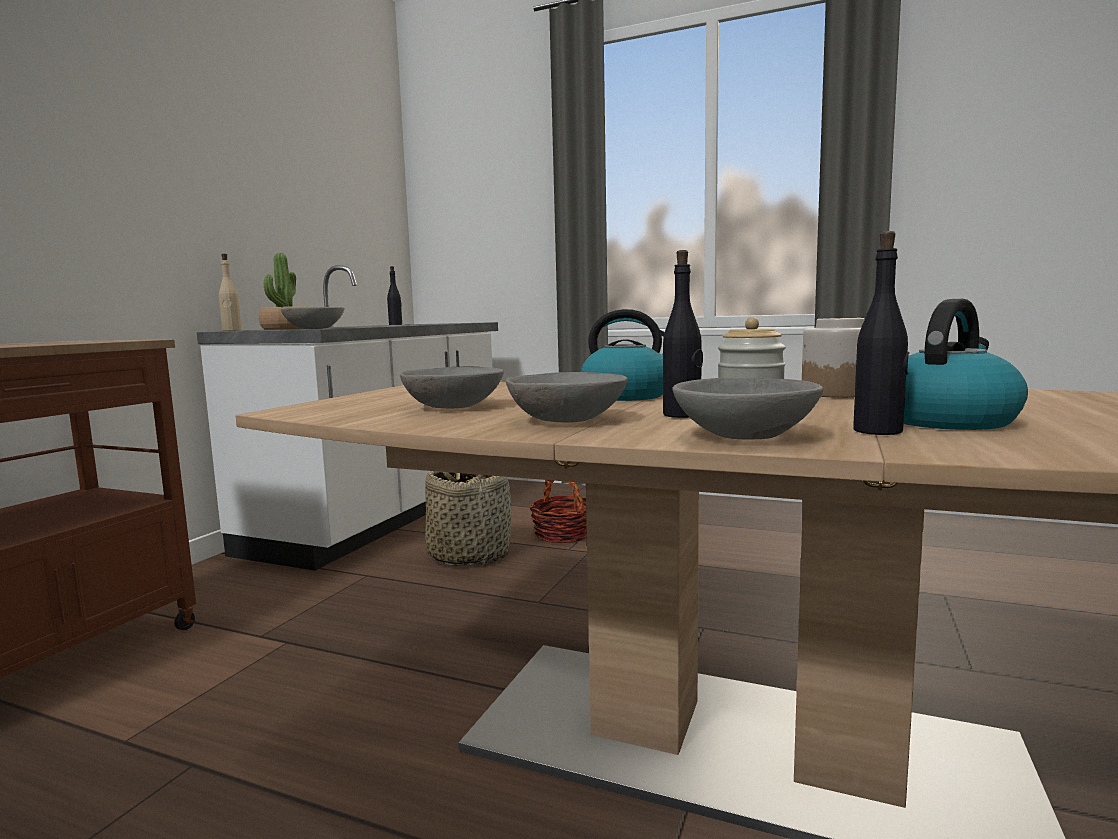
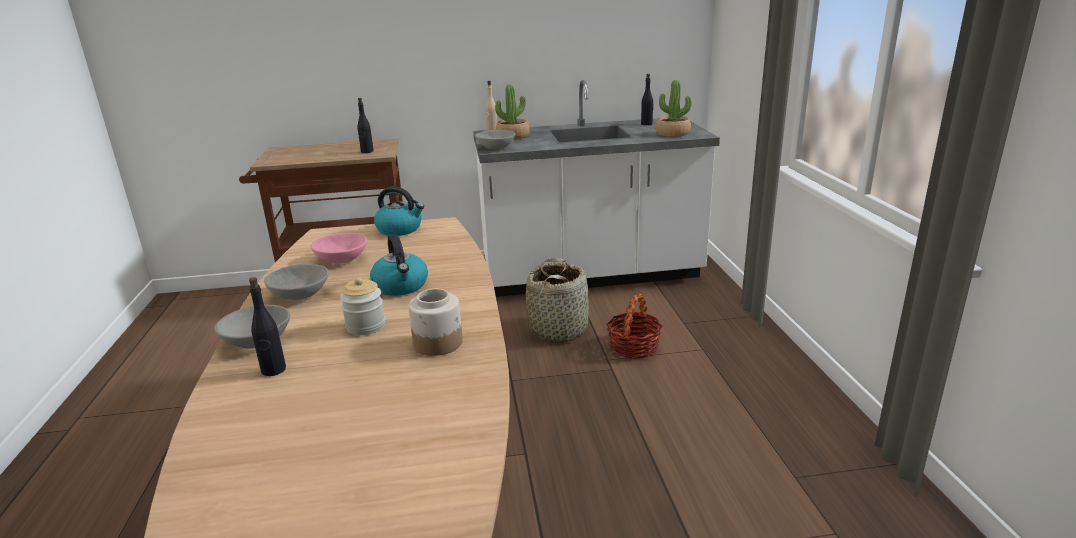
camera: 60 degrees right, 15 degrees up
grey bowl [400,367,504,408] -> pink bowl [311,233,367,263]
black bottle [663,250,703,418] -> black bottle moved to [357,98,374,153]
kettle [903,299,1028,430] -> kettle moved to [374,187,424,236]
none -> potted plant [655,80,691,137]

